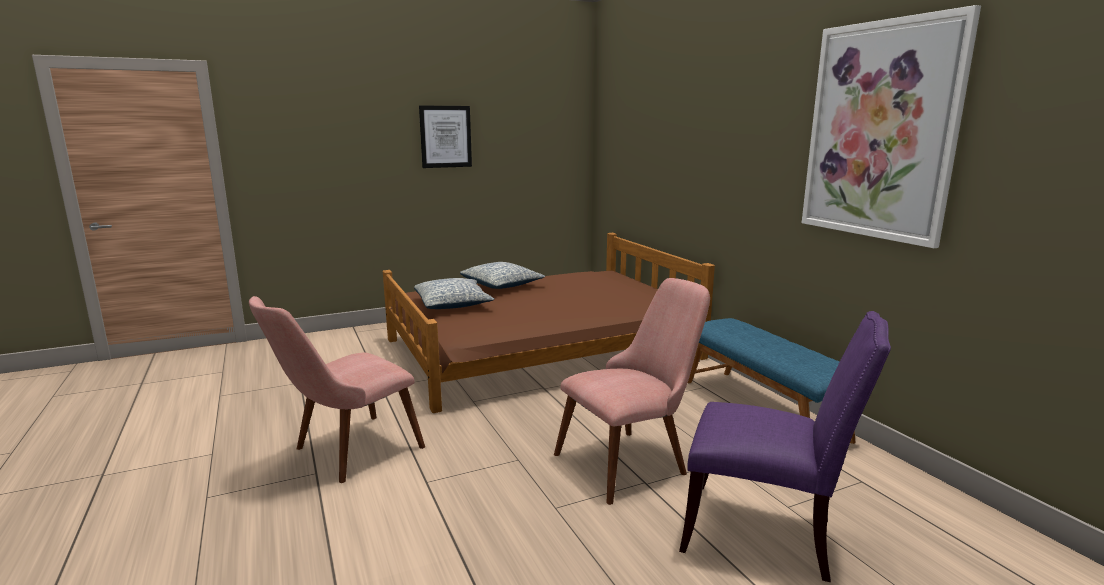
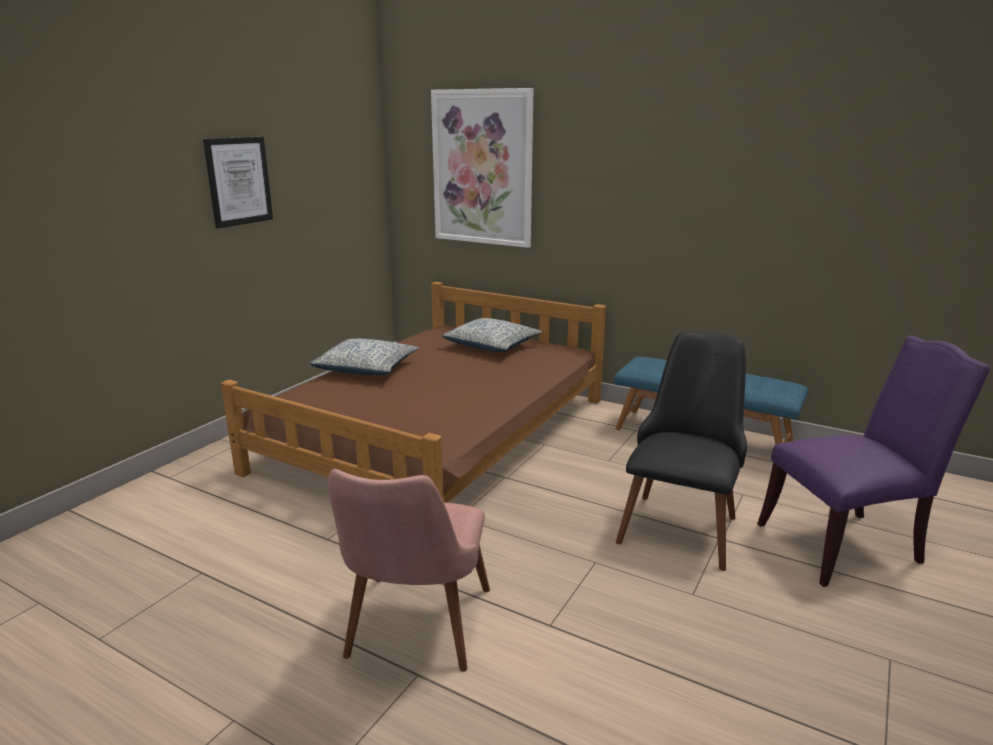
camera: 35 degrees left, 5 degrees up
pillow [414,278,494,309] -> pillow moved to [442,318,542,352]
pink chair [554,278,710,505] -> black chair [616,331,747,571]
picture [802,5,981,248] -> picture moved to [431,88,534,248]

